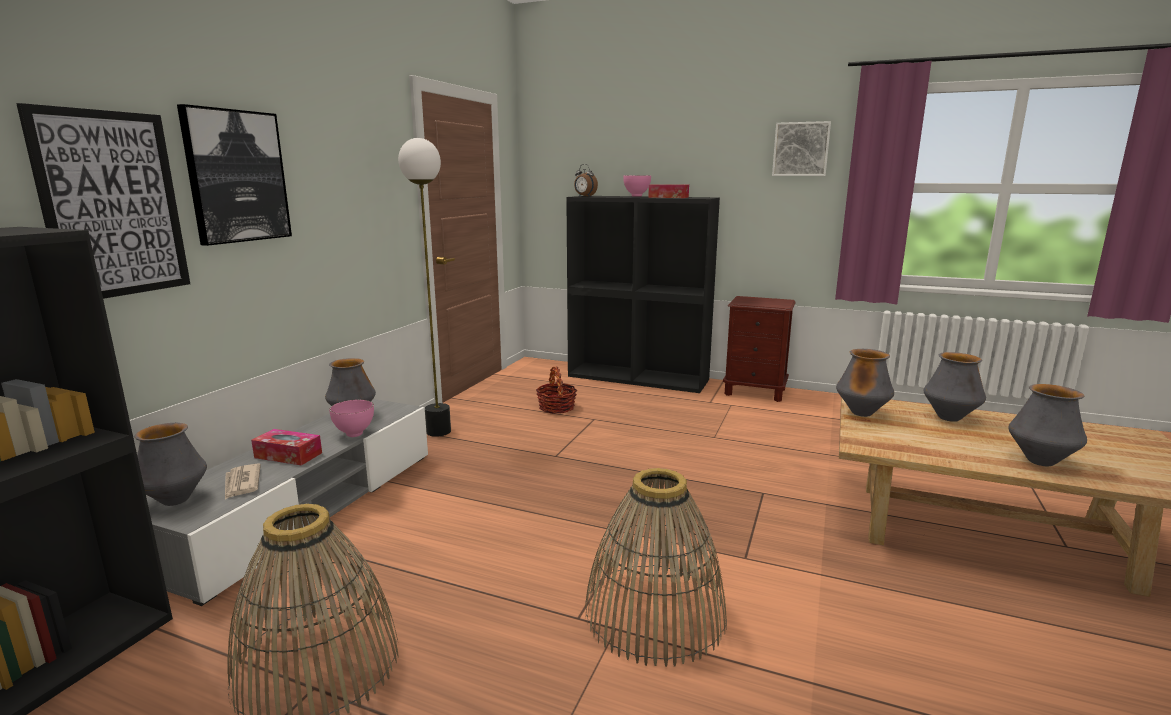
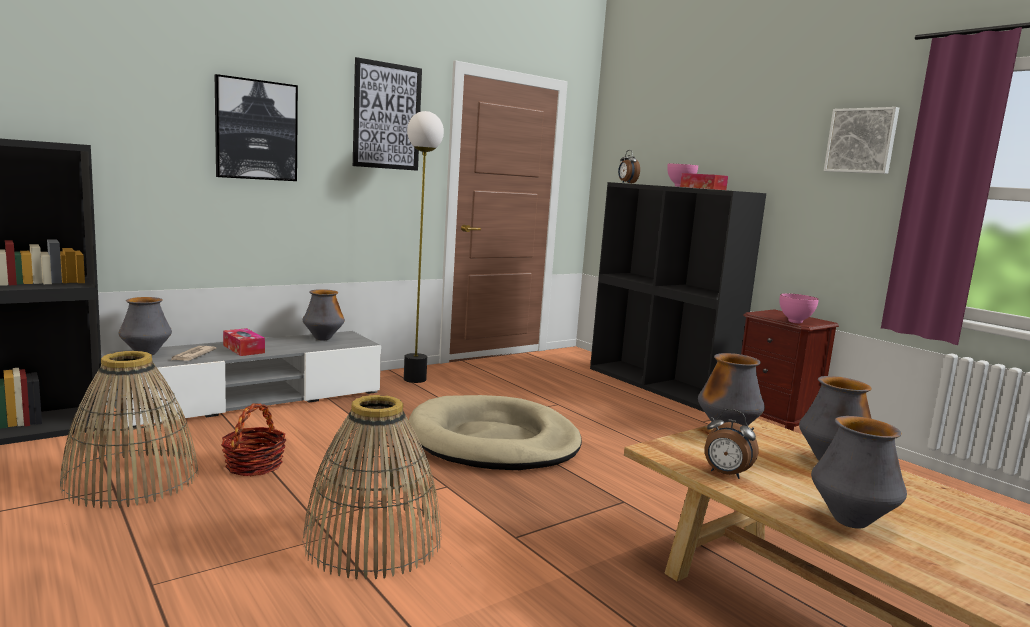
camera: 30 degrees right, 5 degrees down
picture [16,103,190,299] -> picture moved to [353,57,422,171]
pink bowl [329,399,374,437] -> pink bowl moved to [780,293,819,323]
basket [536,367,577,414] -> basket moved to [221,404,286,476]
none -> beige dog bed [409,395,582,470]
none -> alarm clock [705,409,758,479]

